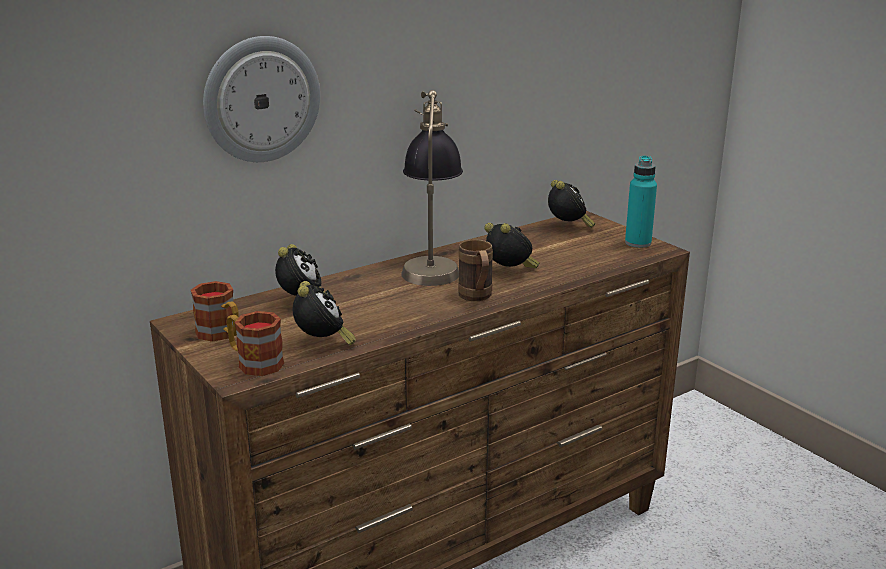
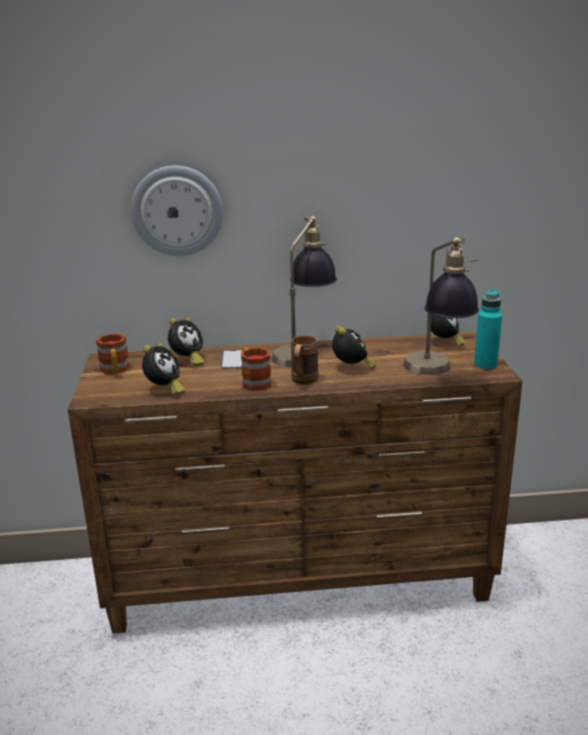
camera: 30 degrees right, 0 degrees up
mug [226,311,284,376] -> mug moved to [241,347,271,391]
none -> phone [221,350,243,369]
none -> table lamp [403,237,479,375]

